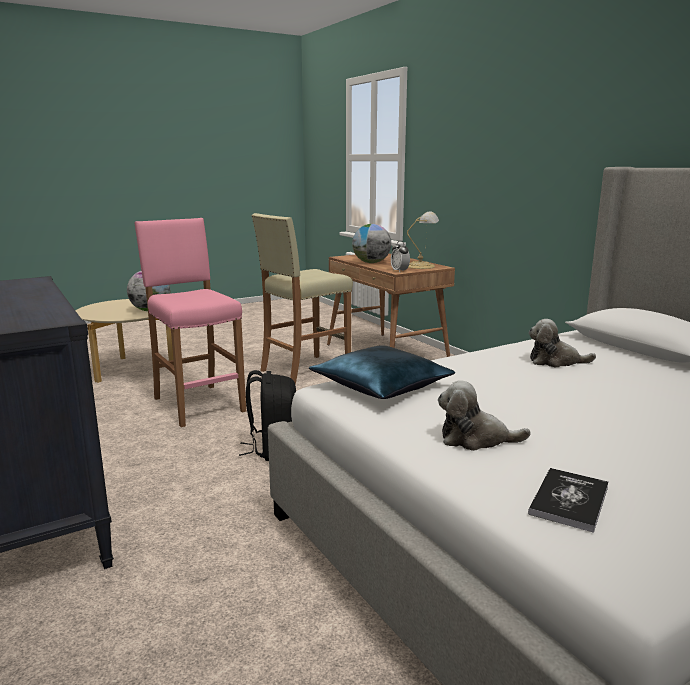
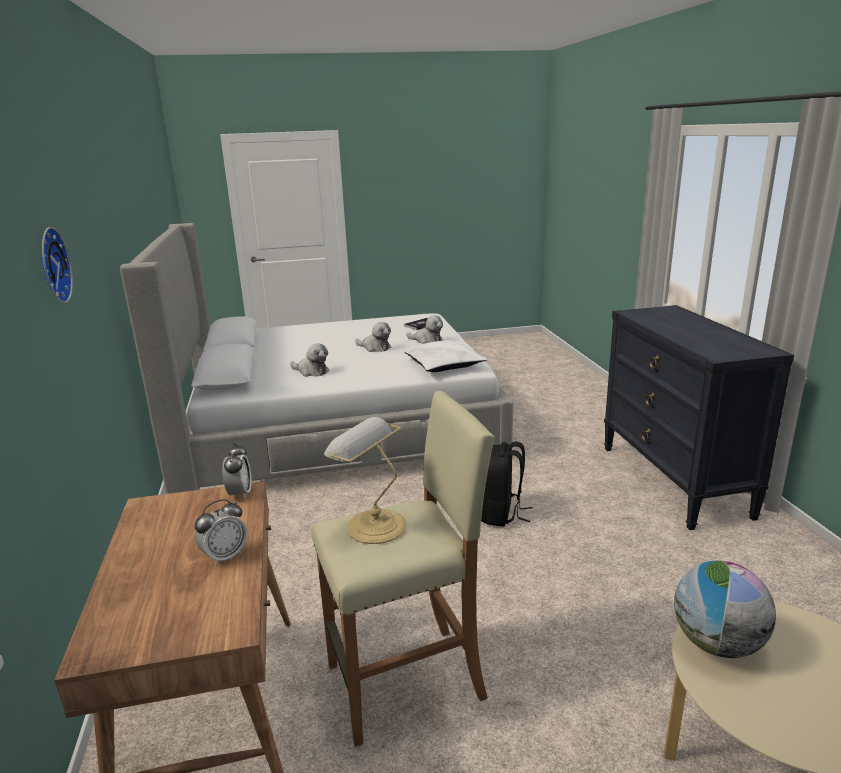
camera: 160 degrees left, 5 degrees up
pink stool [135,218,246,427] -> none
blue pillow [309,345,455,399] -> white pillow [404,340,487,372]
globe [352,224,391,263] -> alarm clock [195,499,247,566]
table lamp [407,211,439,269] -> table lamp moved to [324,417,406,544]
none -> wall clock [41,227,73,303]
none -> plush toy [355,322,391,352]

